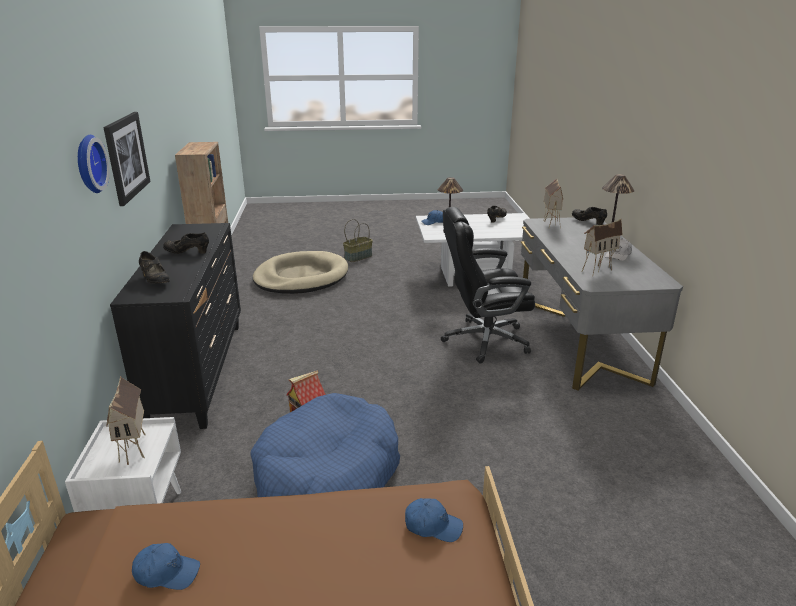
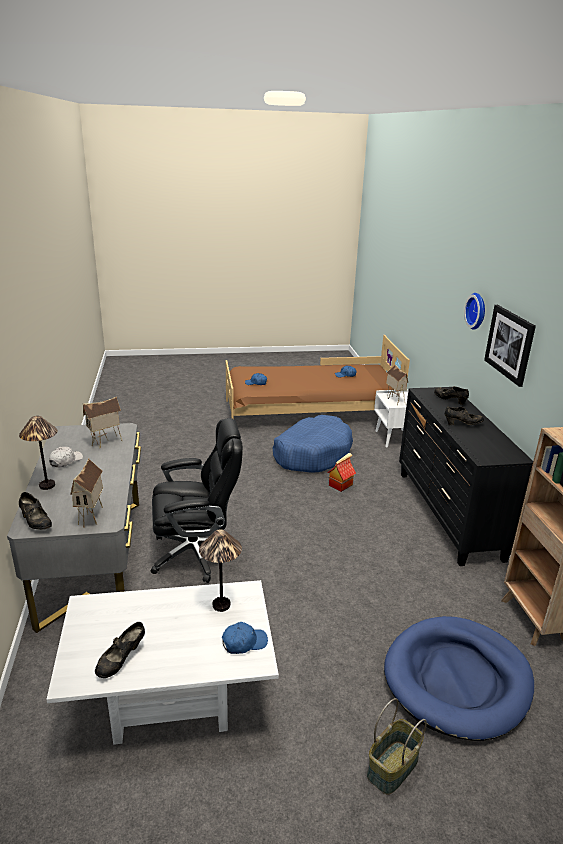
camera: 175 degrees right, 0 degrees up
beige dog bed [253,251,348,294] -> blue dog bed [384,616,534,741]

